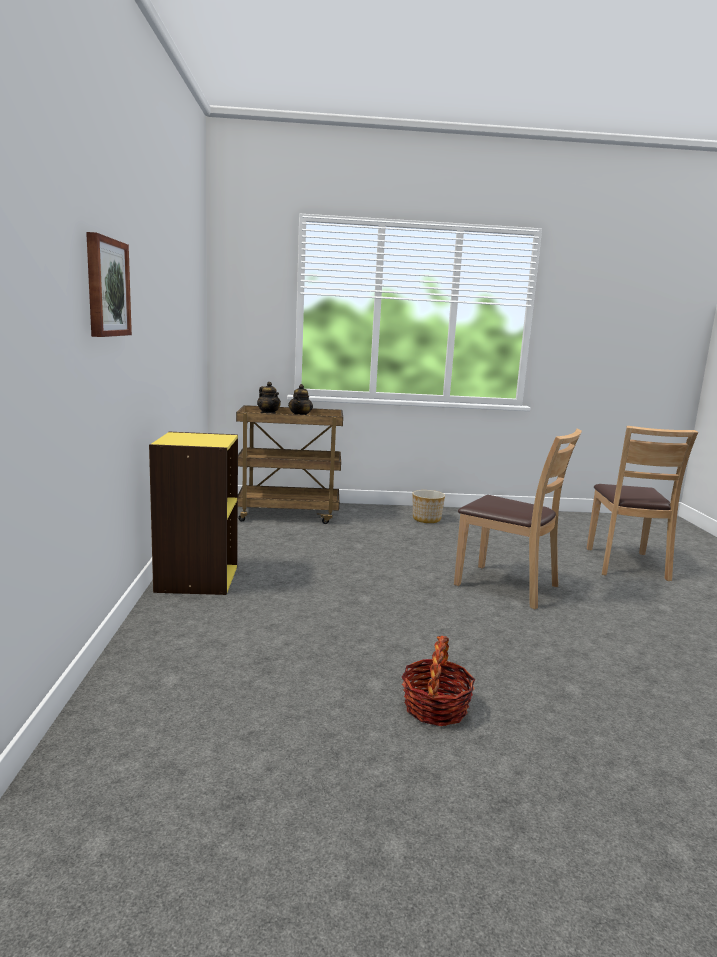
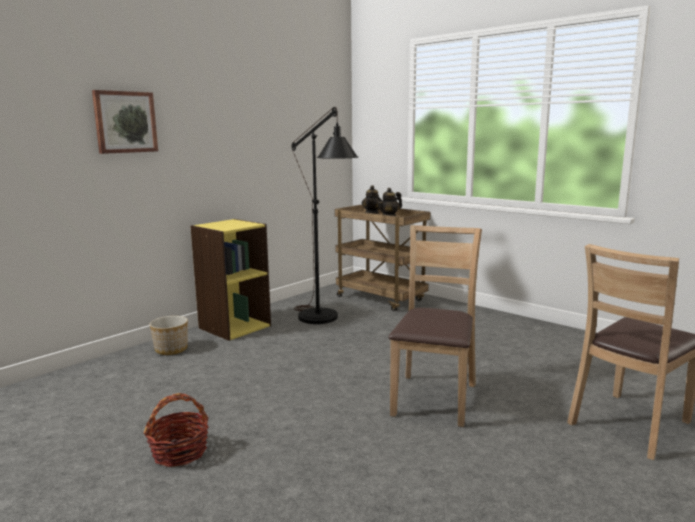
camera: 45 degrees right, 0 degrees up
planter [412,490,445,523] -> planter moved to [150,316,188,355]
brown chair [454,429,582,609] -> brown chair turned 150 degrees counterclockwise [389,225,482,427]
none -> black floor lamp [292,107,358,324]

